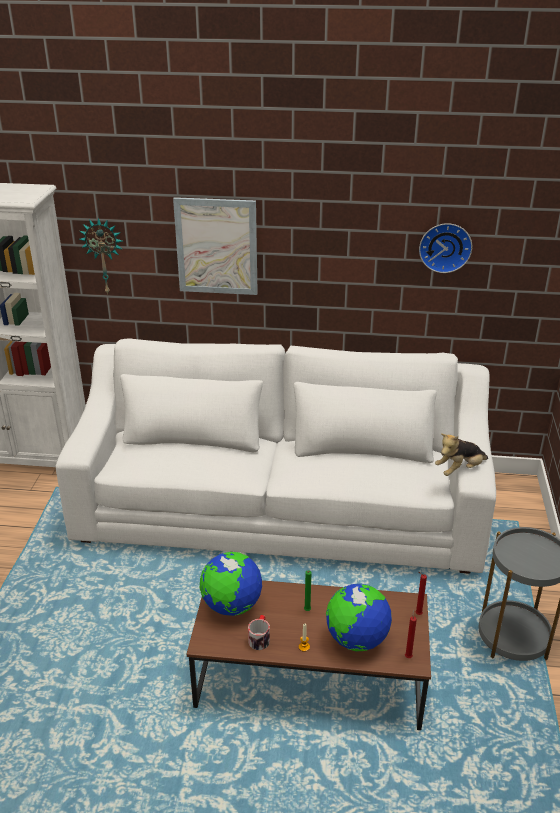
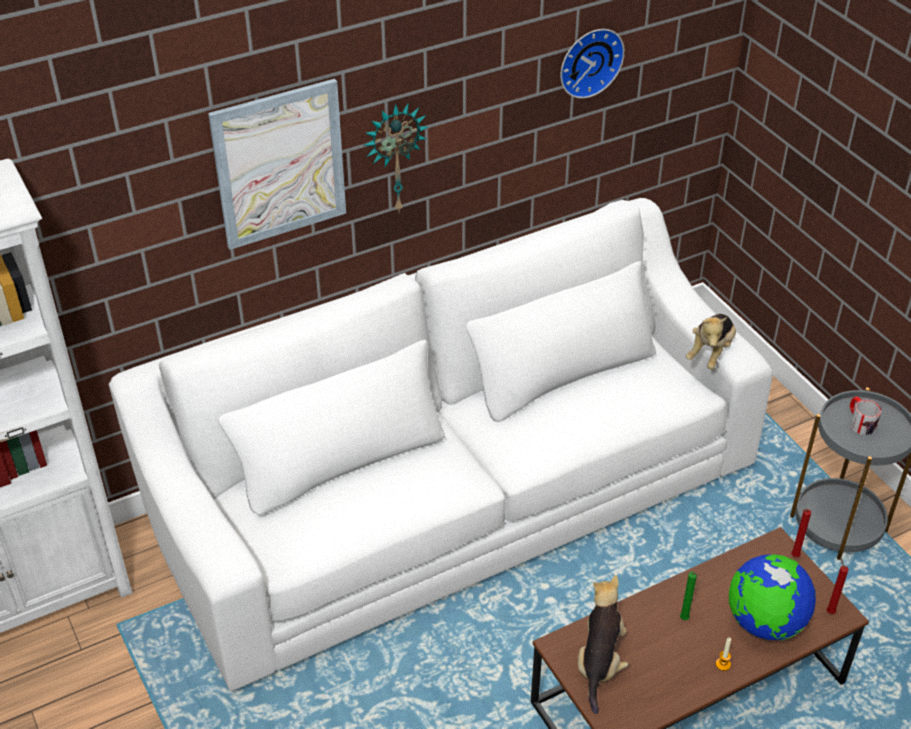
camera: 35 degrees left, 10 degrees up
wall clock [79,218,122,294] -> wall clock moved to [363,103,429,212]
globe [200,552,262,616] -> plush toy [578,575,629,714]
mug [248,615,270,650] -> mug moved to [850,396,882,435]

